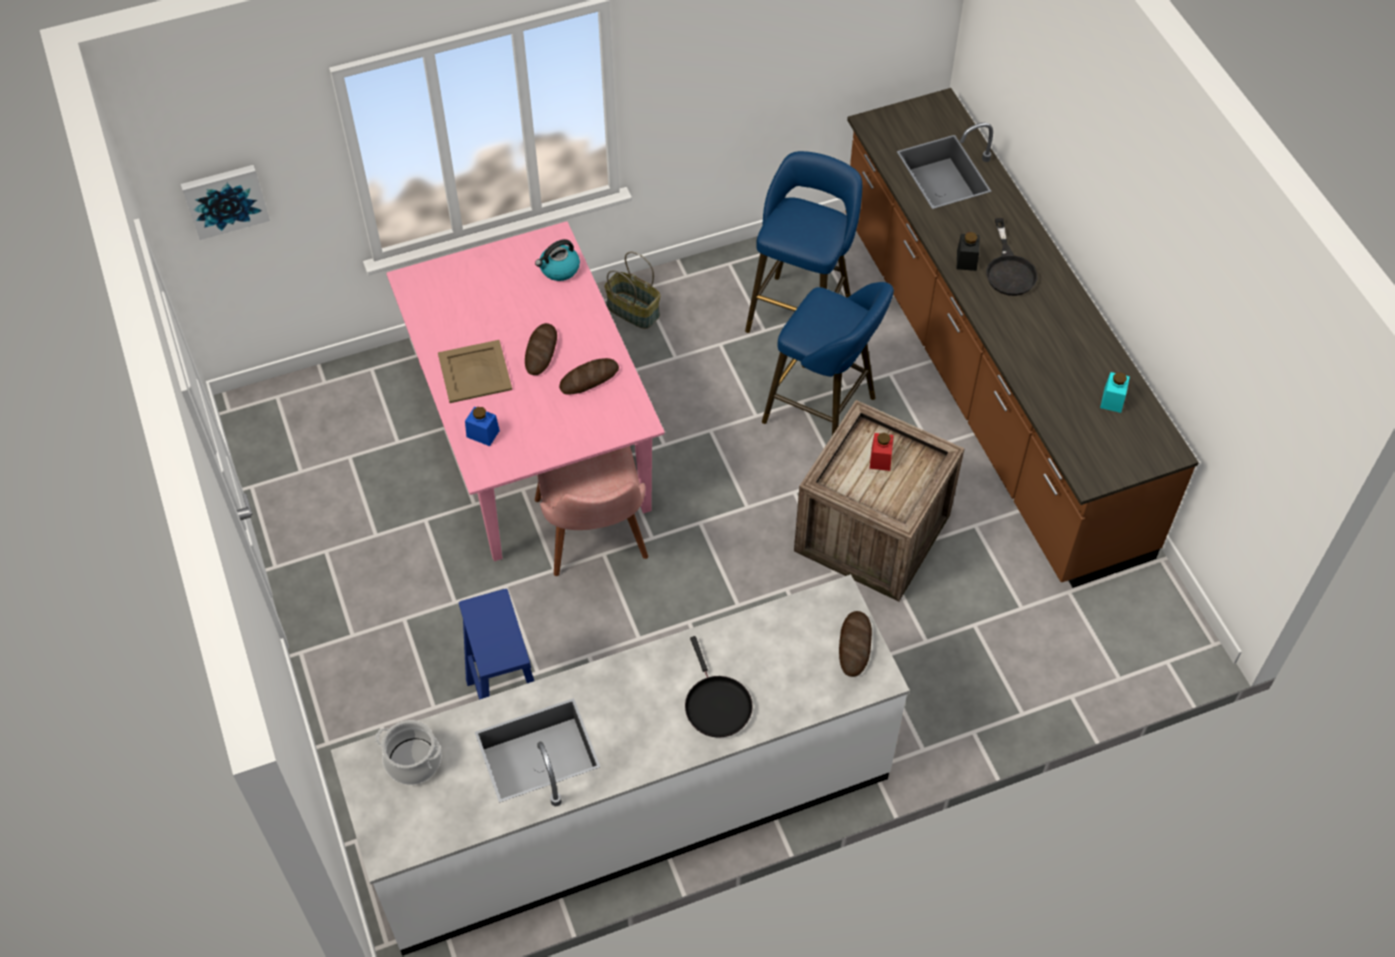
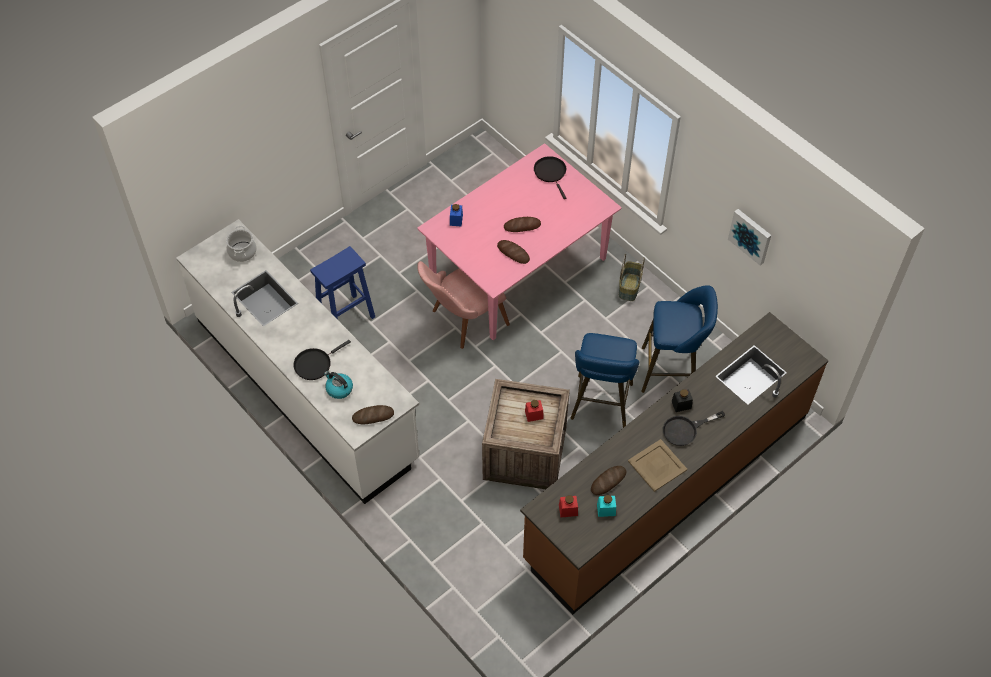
camera: 70 degrees right, 0 degrees up
picture [181,165,270,240] -> picture moved to [728,209,771,265]
beige tray [438,340,512,403] -> beige tray moved to [628,439,687,492]
kettle [535,239,580,281] -> kettle moved to [324,371,353,399]
none -> black frying pan [534,156,566,199]
none -> red jar [559,495,578,518]
none -> bread [591,466,626,495]

